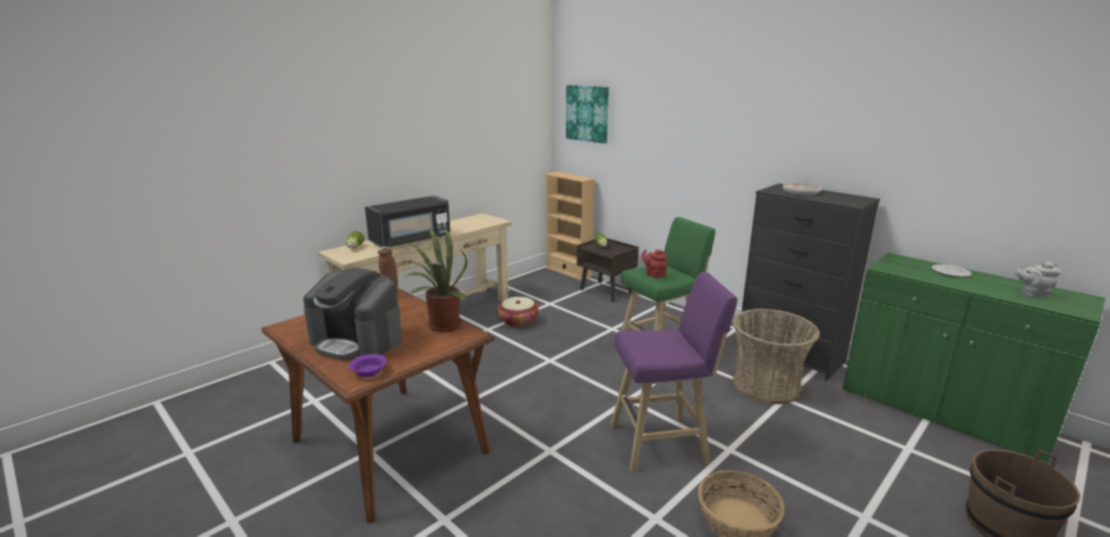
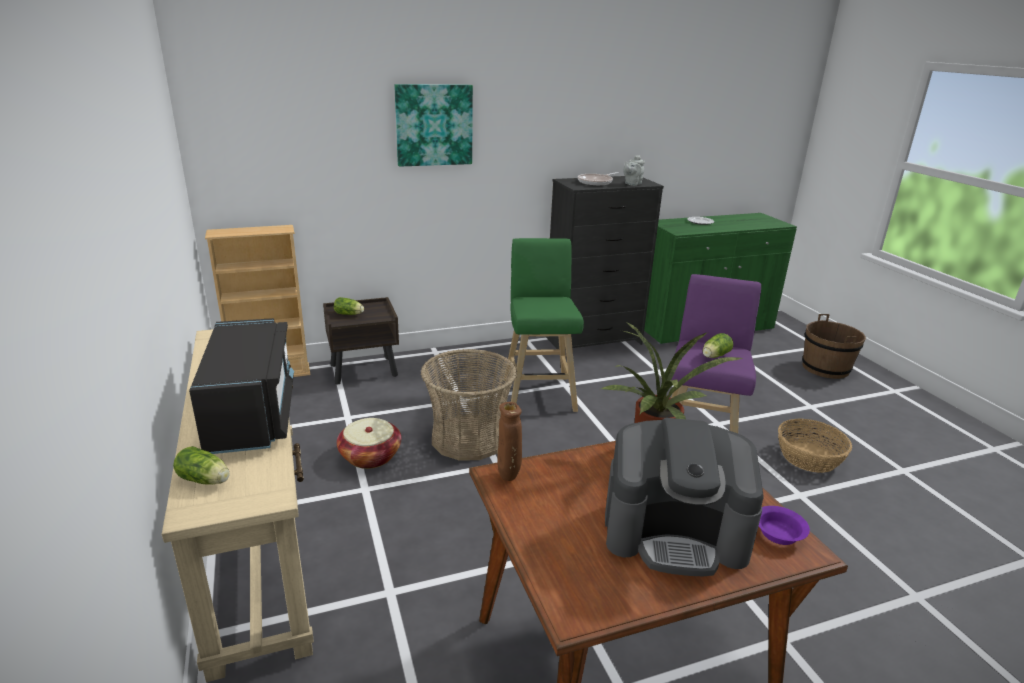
camera: 65 degrees left, 5 degrees up
coffee machine [303,267,402,360] -> coffee machine turned 45 degrees clockwise [605,418,764,576]
picture [566,85,609,144] -> picture moved to [394,84,473,167]
red teapot [642,249,667,278] -> none
basket [732,309,820,404] -> basket moved to [420,349,517,461]
grey teapot [1015,262,1061,299] -> grey teapot moved to [623,155,645,186]
none -> lettuce [703,333,733,358]

